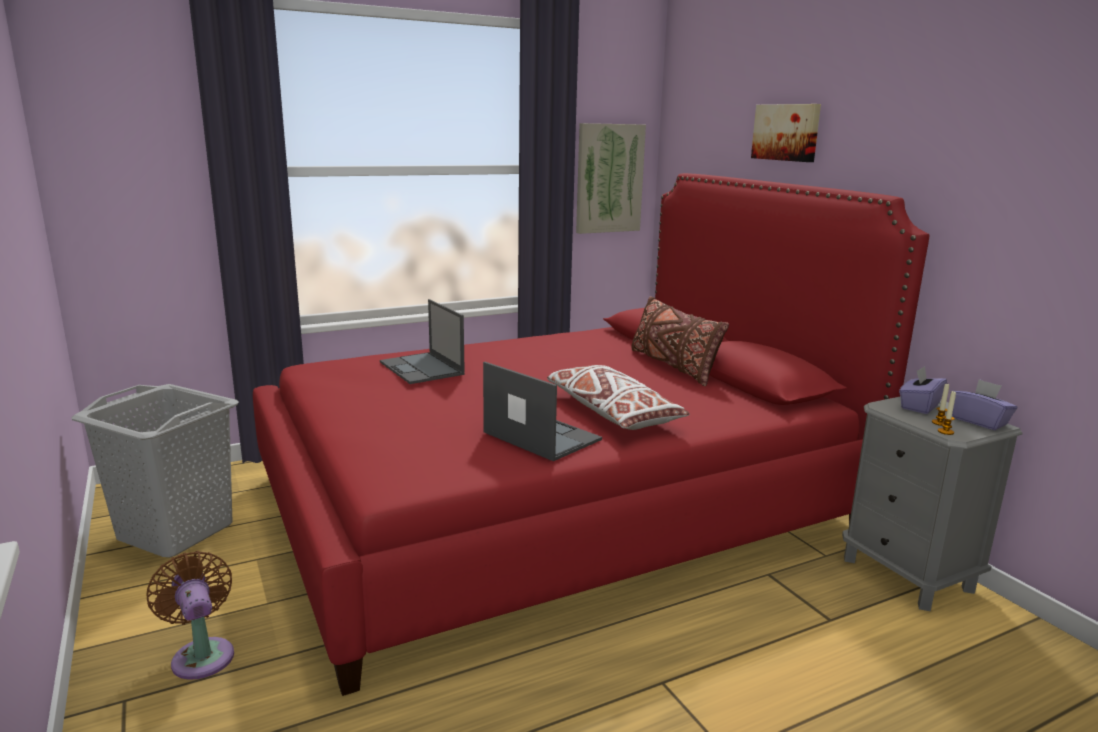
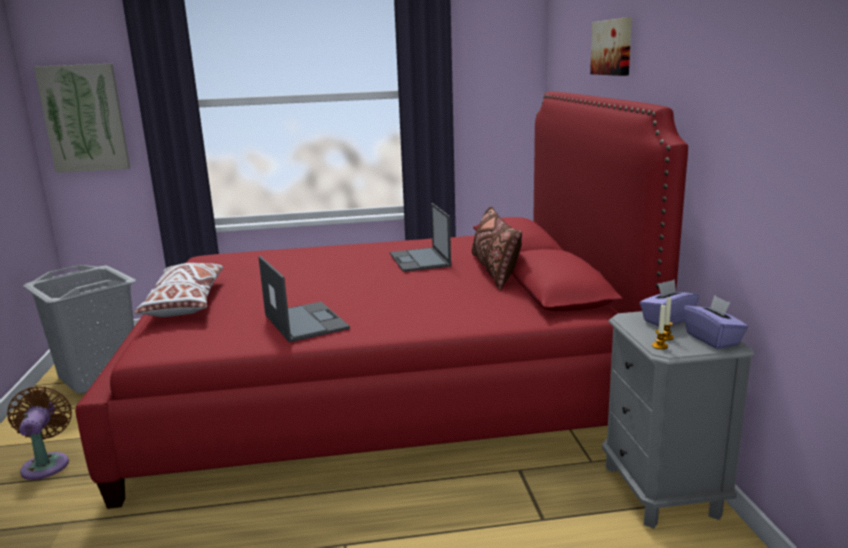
camera: 20 degrees right, 0 degrees up
laptop [380,299,465,384] -> laptop moved to [390,203,451,272]
white pillow [547,365,690,430] -> white pillow moved to [134,263,223,317]
picture [576,123,646,234] -> picture moved to [34,64,130,173]

